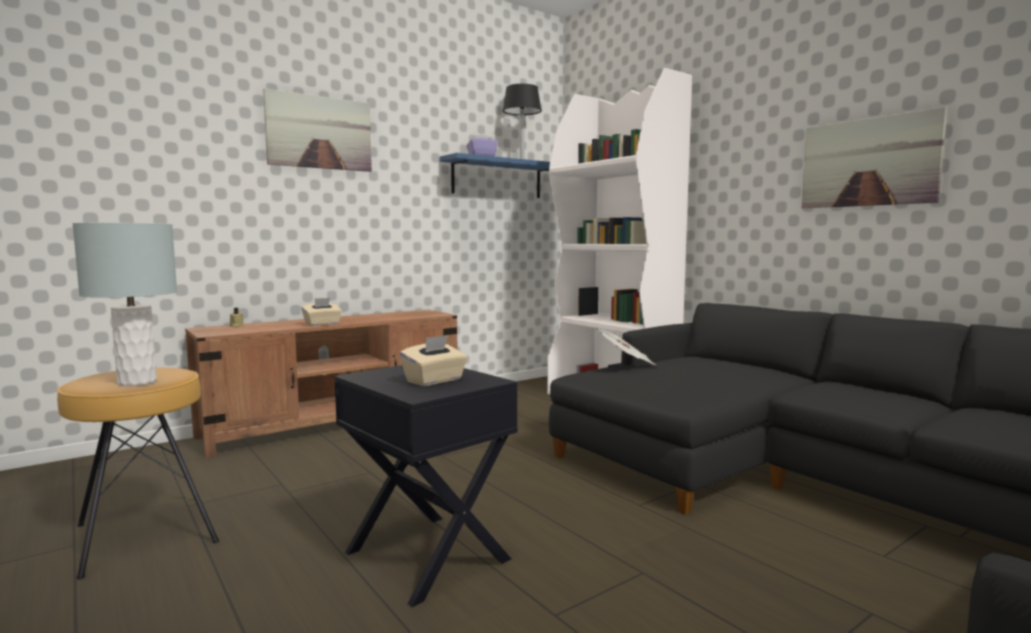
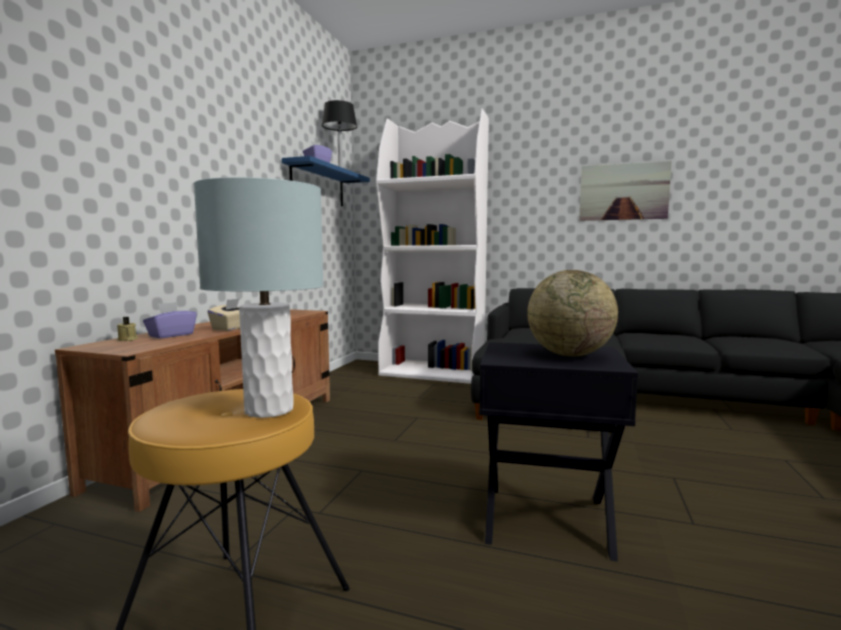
camera: 35 degrees left, 0 degrees up
picture [263,88,372,172] -> none
beige tissue box [400,335,467,386] -> globe [527,270,618,356]
newspaper [595,327,658,366] -> none
none -> purple tissue box [143,302,197,338]

